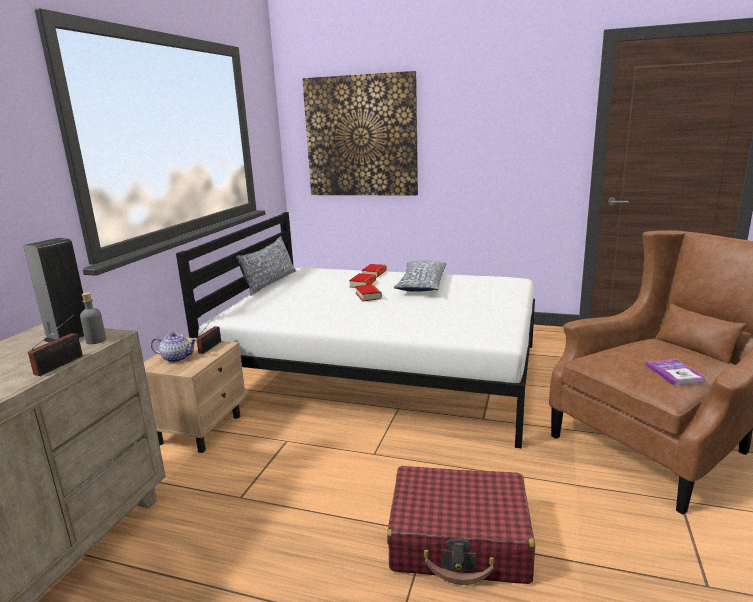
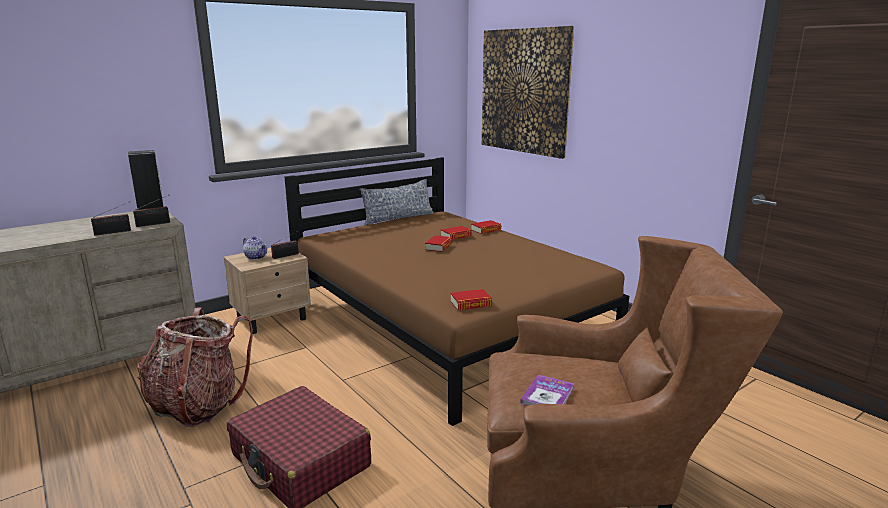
camera: 35 degrees right, 0 degrees up
grey bottle [80,292,106,344] -> radio [133,195,170,227]
white bed [176,212,535,449] -> brown bed [284,157,629,426]
pillow [393,260,446,292] -> none
none -> backpack [137,307,253,427]
none -> book [450,289,492,311]

